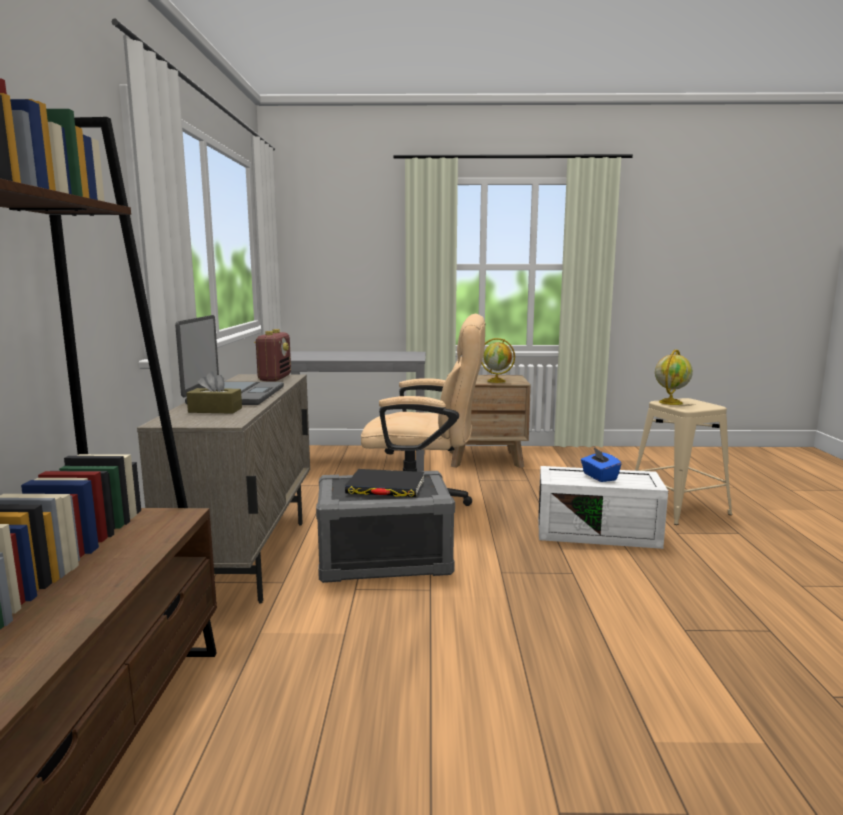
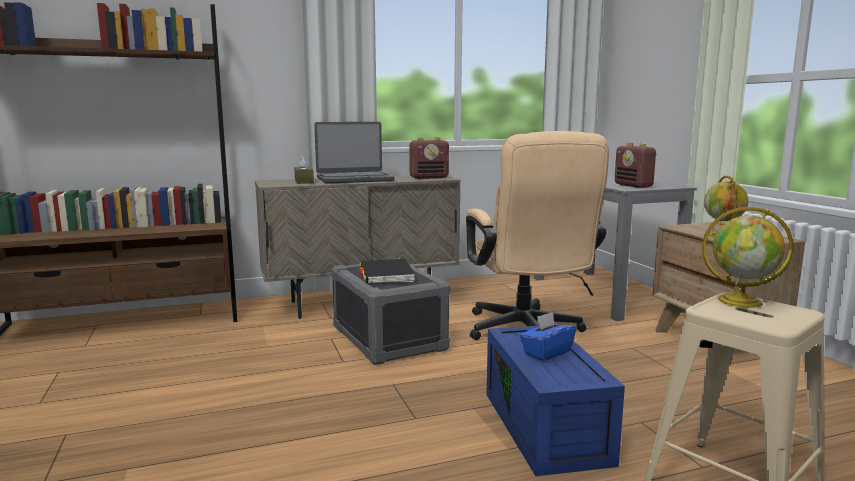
camera: 70 degrees right, 0 degrees up
white storage box [538,466,668,549] -> blue storage box [486,326,625,476]
none -> radio [615,143,657,188]

